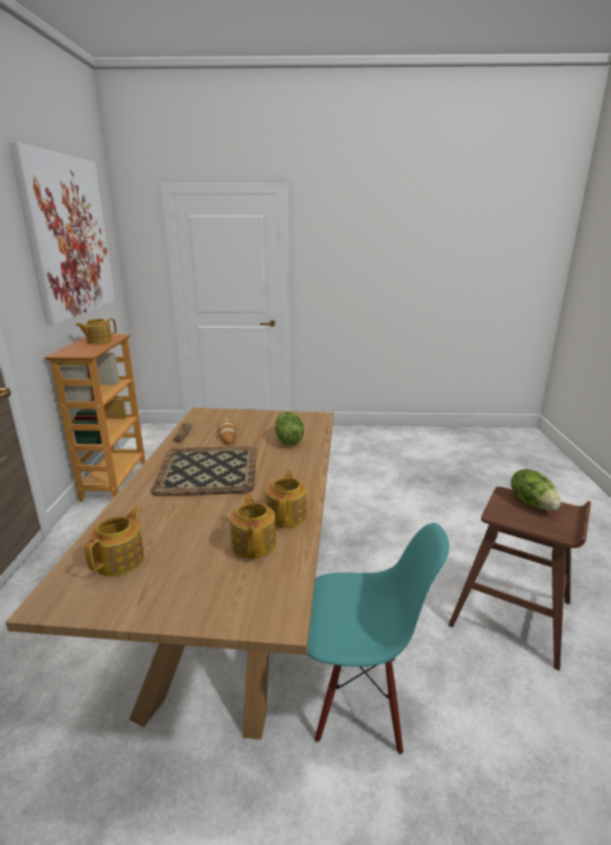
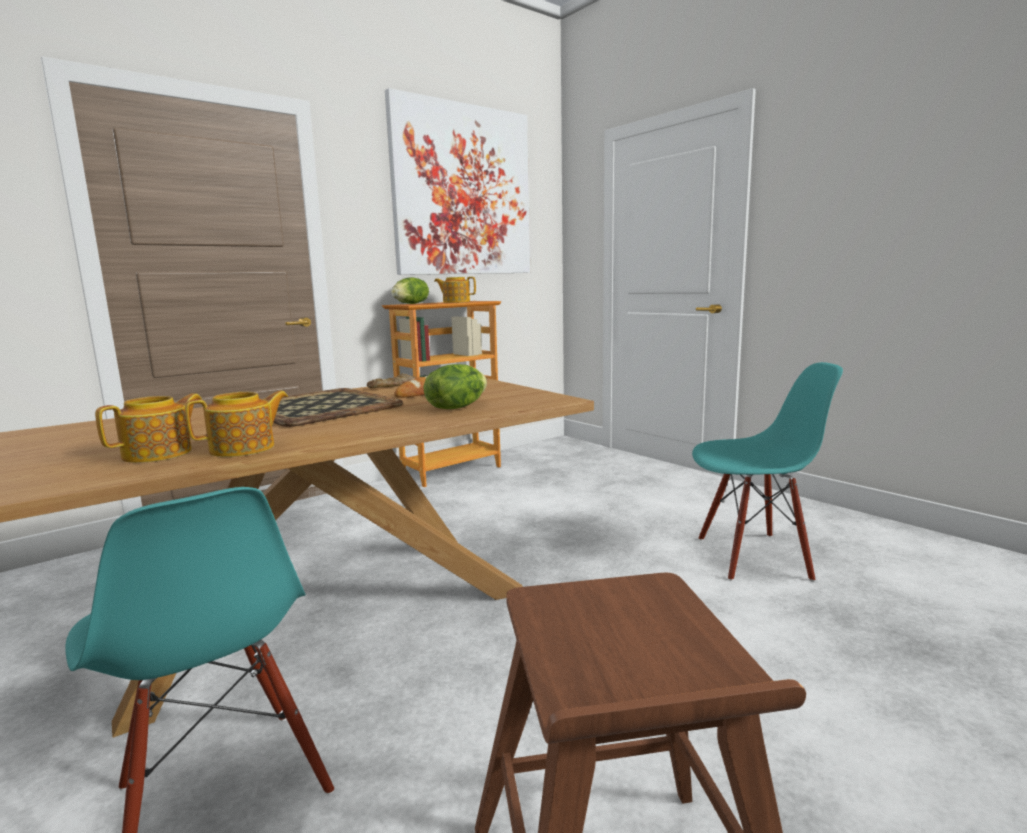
camera: 50 degrees right, 10 degrees down
teapot [84,507,144,576] -> none
lettuce [511,469,561,510] -> lettuce moved to [391,277,429,304]
none -> turquoise chair [692,362,843,582]

